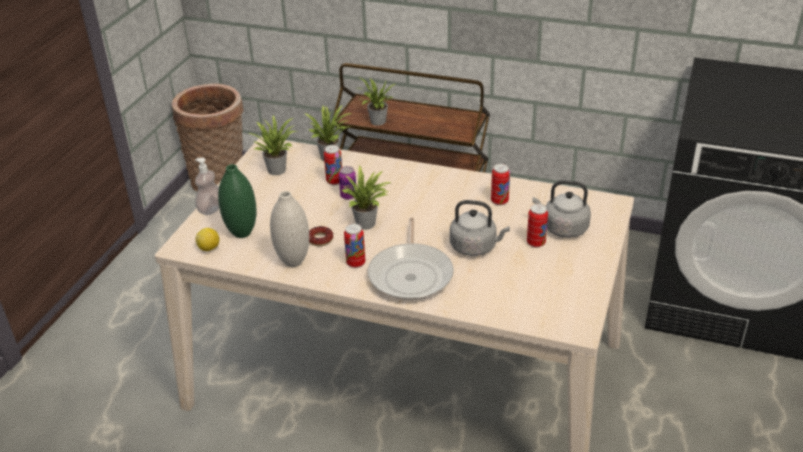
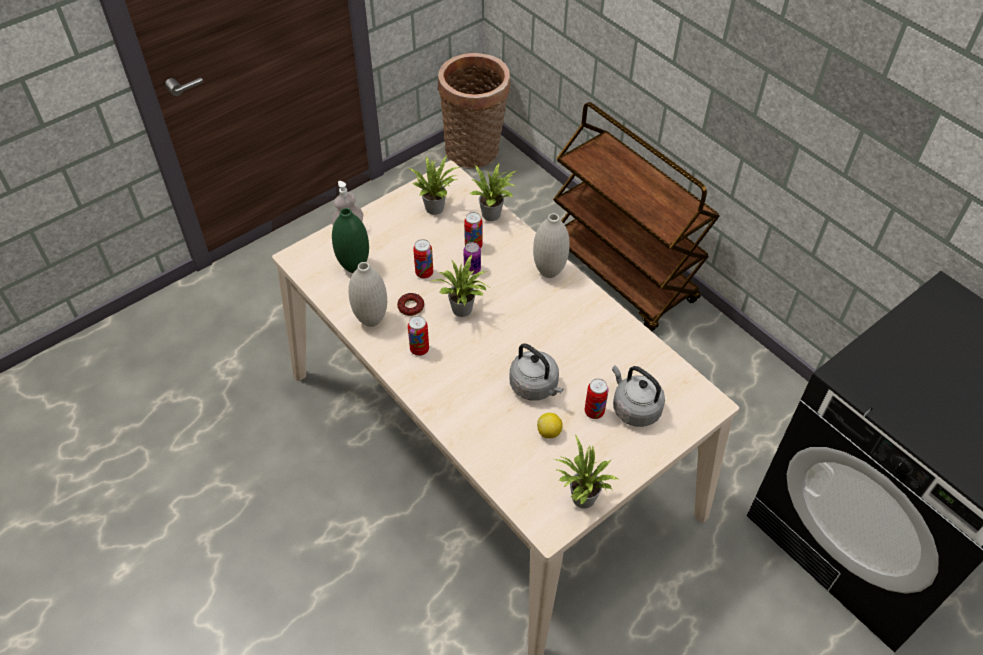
camera: 30 degrees right, 15 degrees up
lemon [196,228,219,251] -> lemon moved to [537,413,563,438]
potted plant [360,78,395,126] -> potted plant moved to [554,434,618,509]
frying pan [368,217,454,301] -> none
can [491,164,510,205] -> can moved to [413,239,433,279]
none -> white vase [533,213,570,278]

